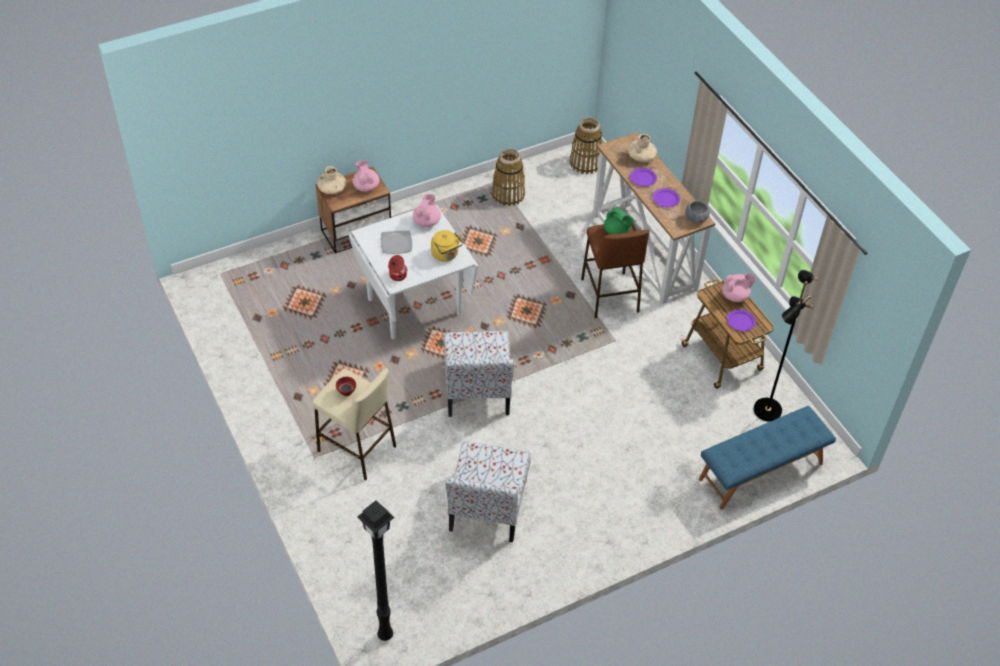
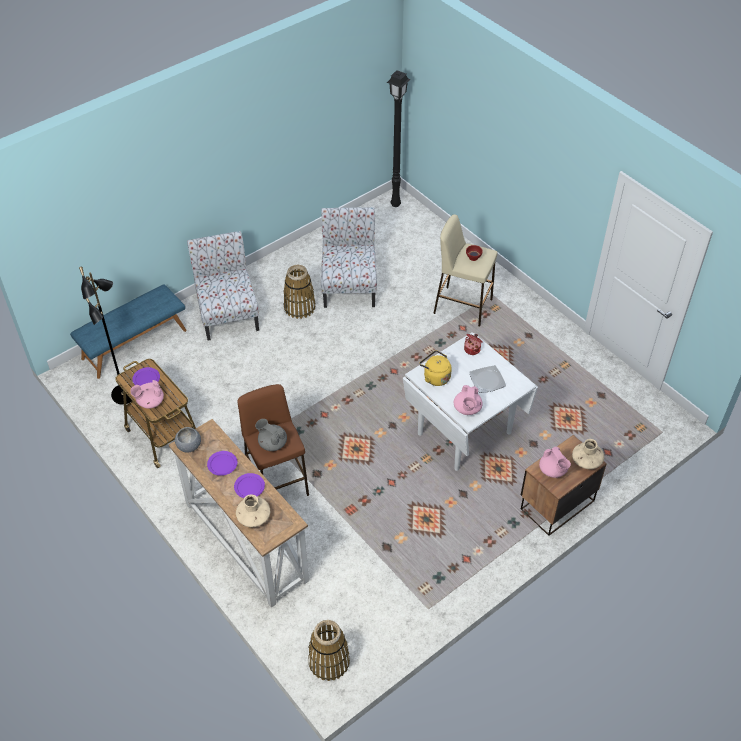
camera: 170 degrees right, 0 degrees up
chair [443,331,514,417] -> chair moved to [187,231,259,341]
basket [492,149,525,206] -> basket moved to [283,265,316,319]
green teapot [604,208,634,234] -> grey teapot [255,419,287,451]

